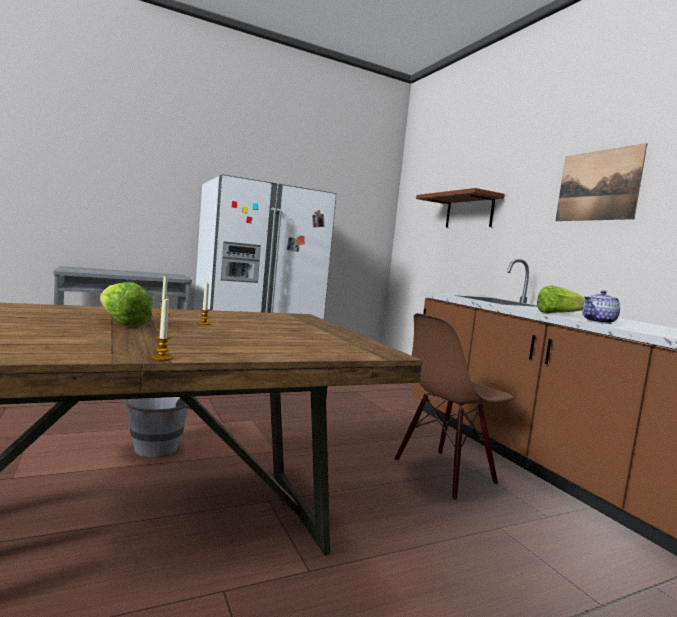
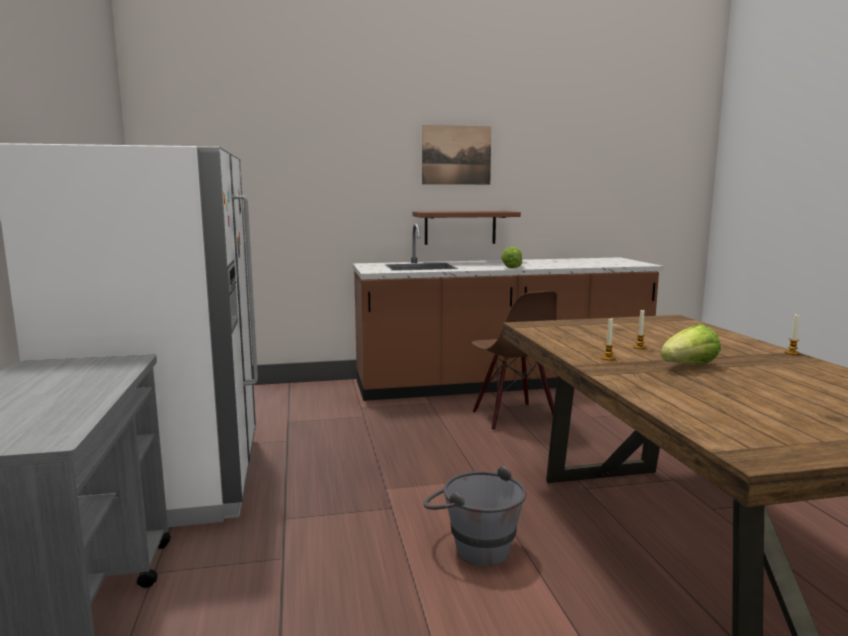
camera: 75 degrees left, 5 degrees up
brown shelf [416,188,505,227] -> brown shelf moved to [412,211,521,245]
teapot [582,290,620,324] -> none

